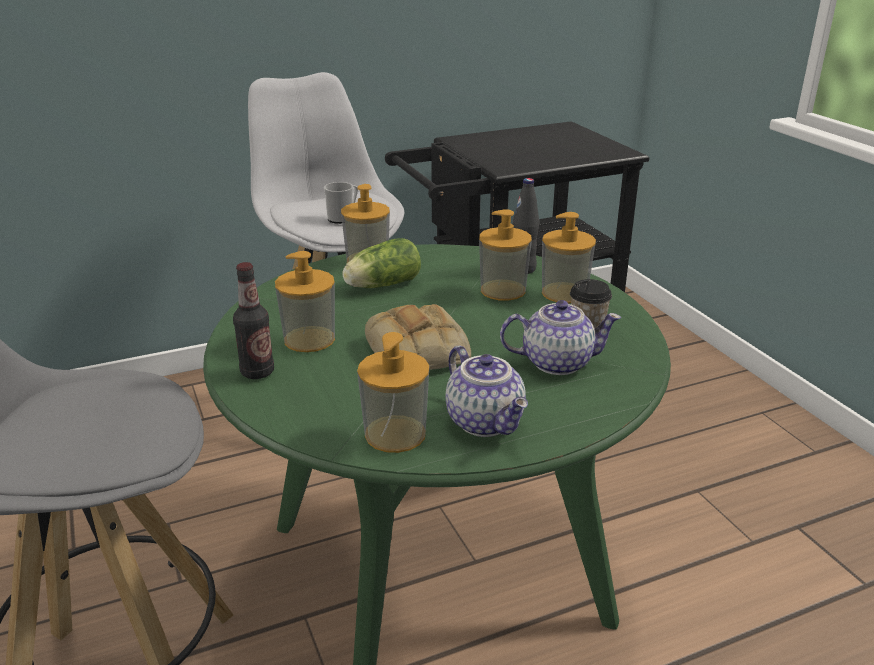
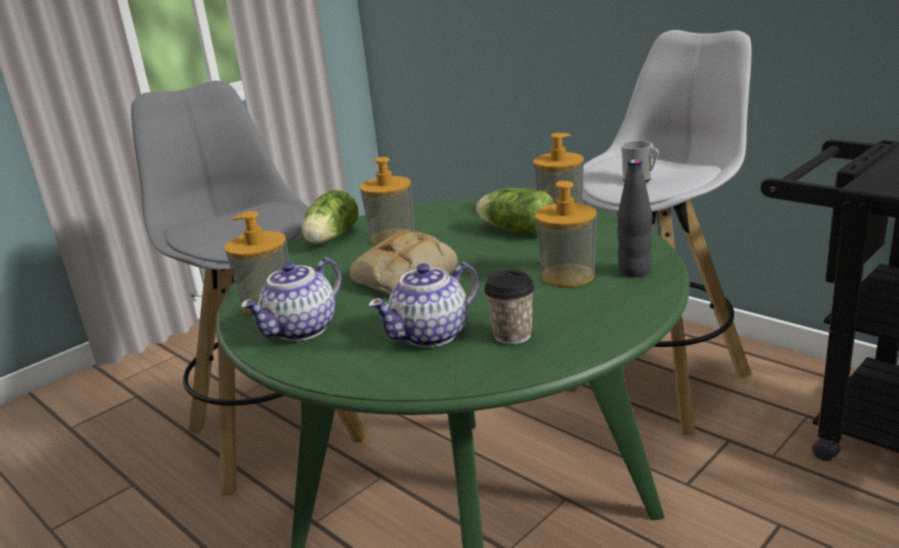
camera: 70 degrees right, 5 degrees down
bottle [233,262,274,379] -> lettuce [302,190,359,244]
teapot [500,300,622,375] -> teapot turned 75 degrees clockwise [368,262,479,347]
soap dispenser [542,212,596,304] -> none

